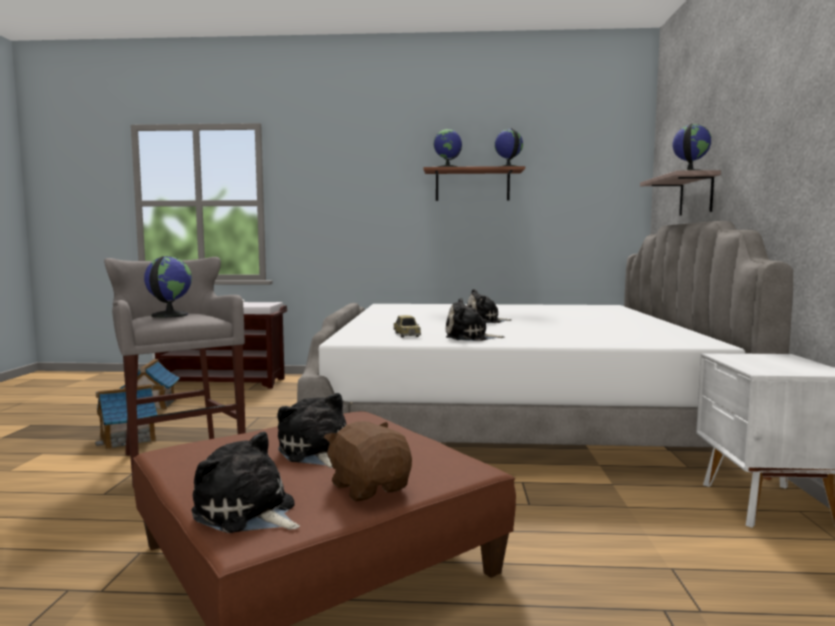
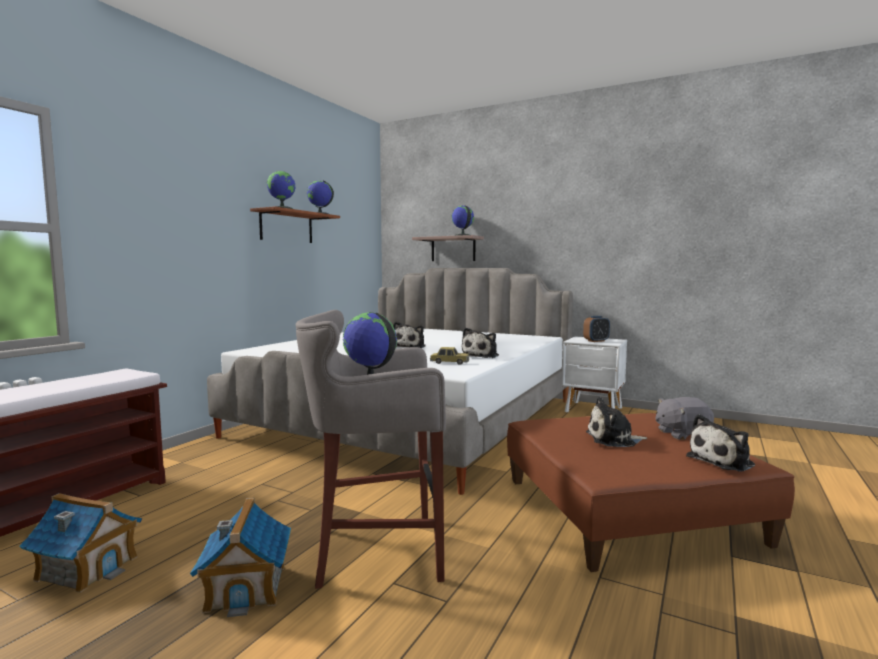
camera: 65 degrees left, 0 degrees up
brown plush toy [324,421,412,501] -> grey plush toy [655,397,714,440]
none -> alarm clock [583,316,610,342]

